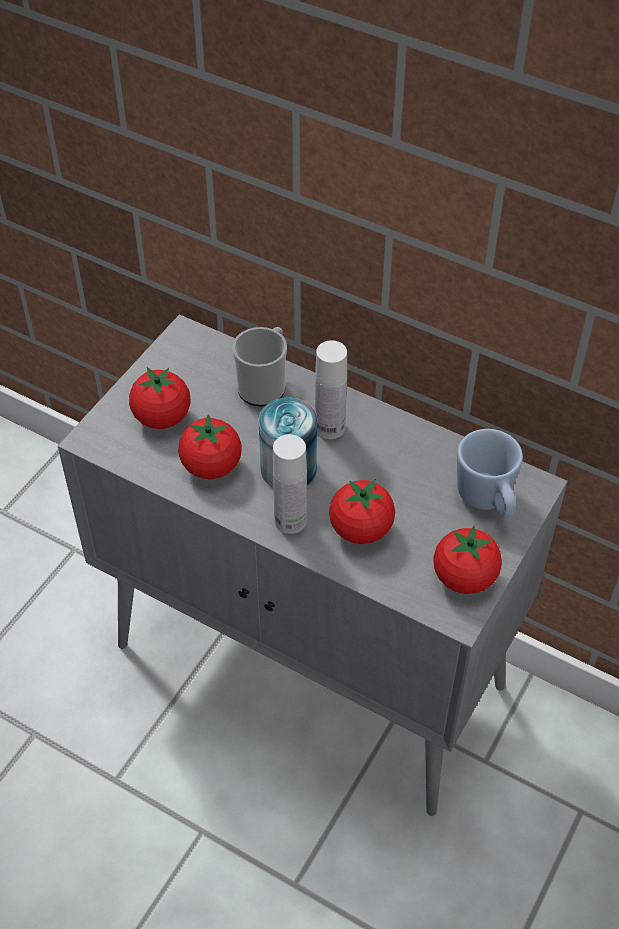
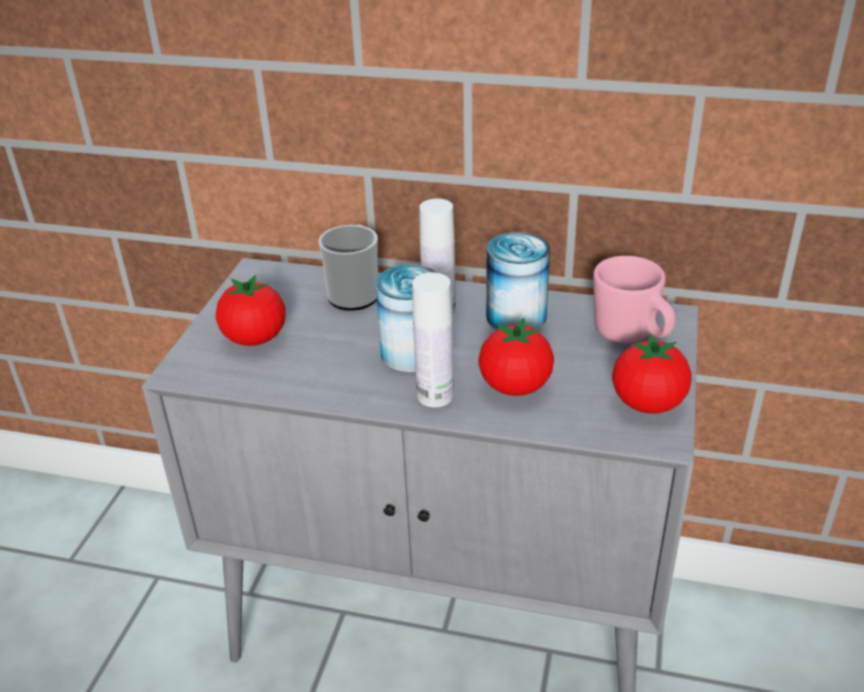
camera: 15 degrees left, 15 degrees down
tomato [178,414,242,479] -> none
blue mug [457,429,523,518] -> pink mug [593,256,675,343]
none -> can [486,232,550,330]

